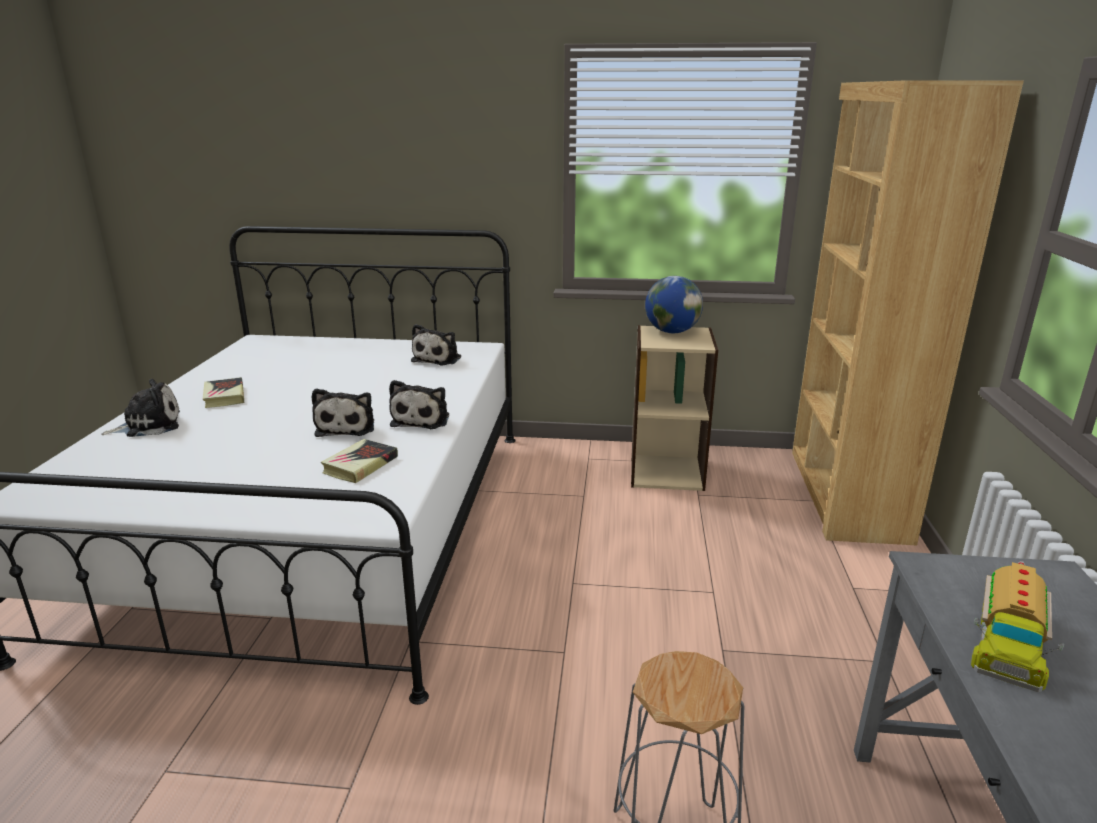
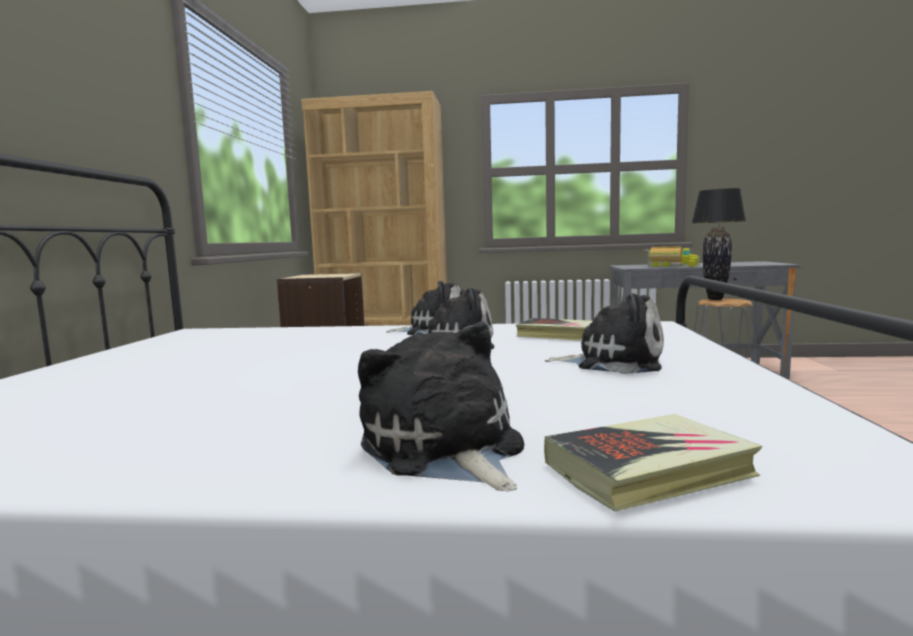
camera: 90 degrees left, 15 degrees down
book [203,377,244,408] -> book moved to [544,414,762,512]
plush toy [411,324,461,365] -> plush toy moved to [545,293,664,374]
globe [645,276,703,333] -> none
none -> black table lamp [692,188,746,300]

